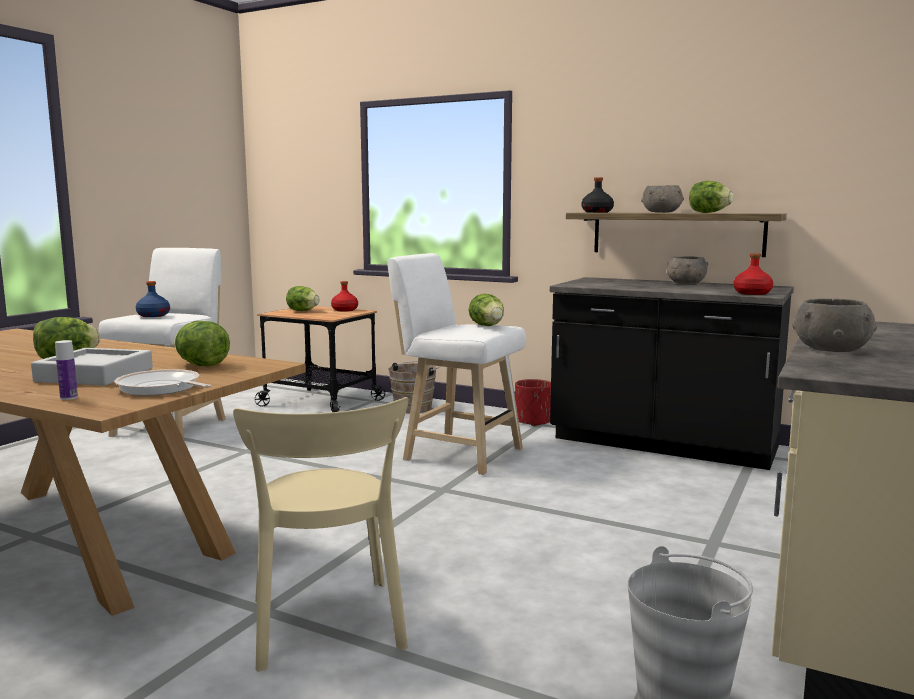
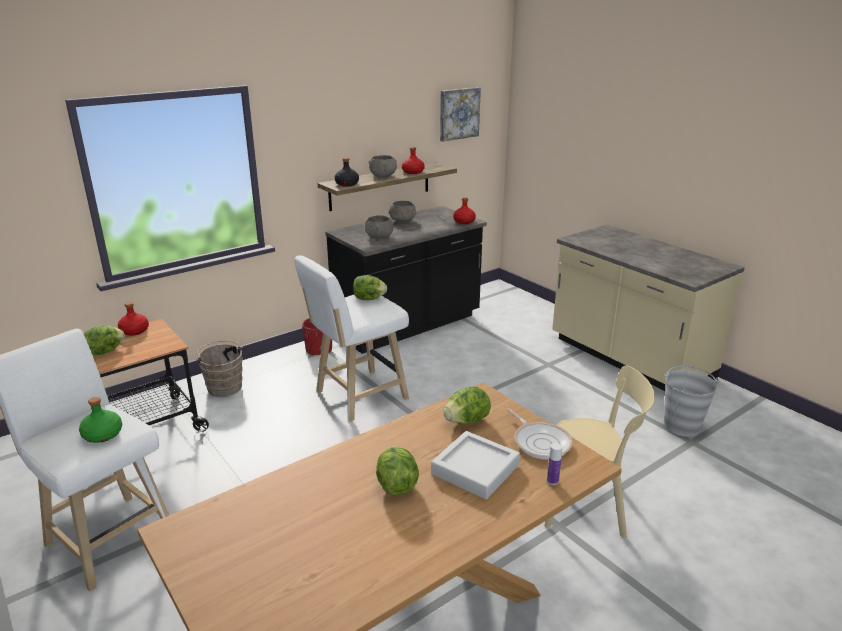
camera: 65 degrees left, 15 degrees up
frying pan [114,369,211,396] -> frying pan turned 90 degrees counterclockwise [507,408,573,460]
blue bottle [136,281,170,317] -> green bottle [79,397,122,443]
lettuce [689,181,734,213] -> red bottle [402,147,425,174]
grey bowl [792,299,877,352] -> grey bowl moved to [364,215,394,239]
none -> picture [440,87,481,142]

